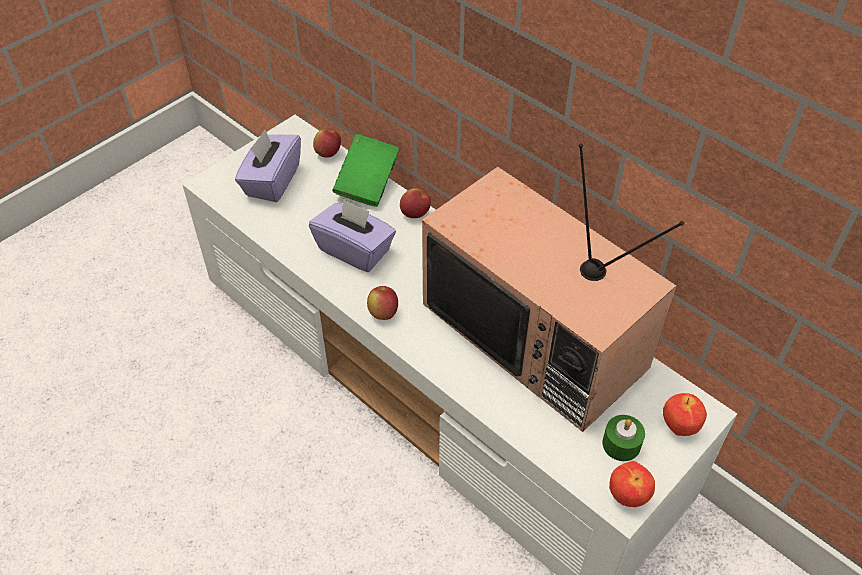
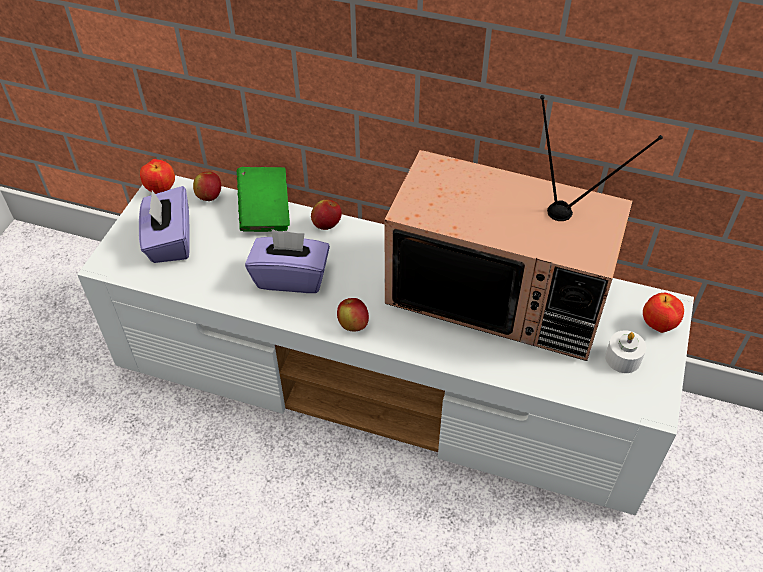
camera: 25 degrees left, 0 degrees up
green candle [602,415,645,461] -> white candle [605,330,646,373]
apple [609,461,655,507] -> apple moved to [140,159,175,194]

